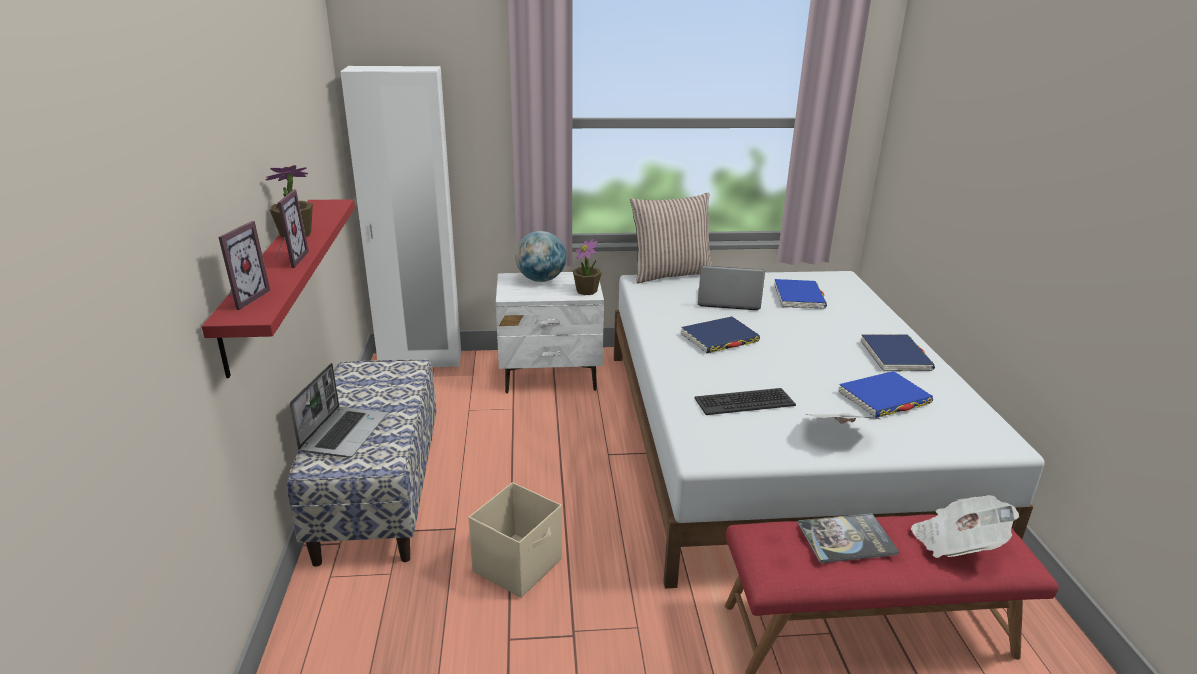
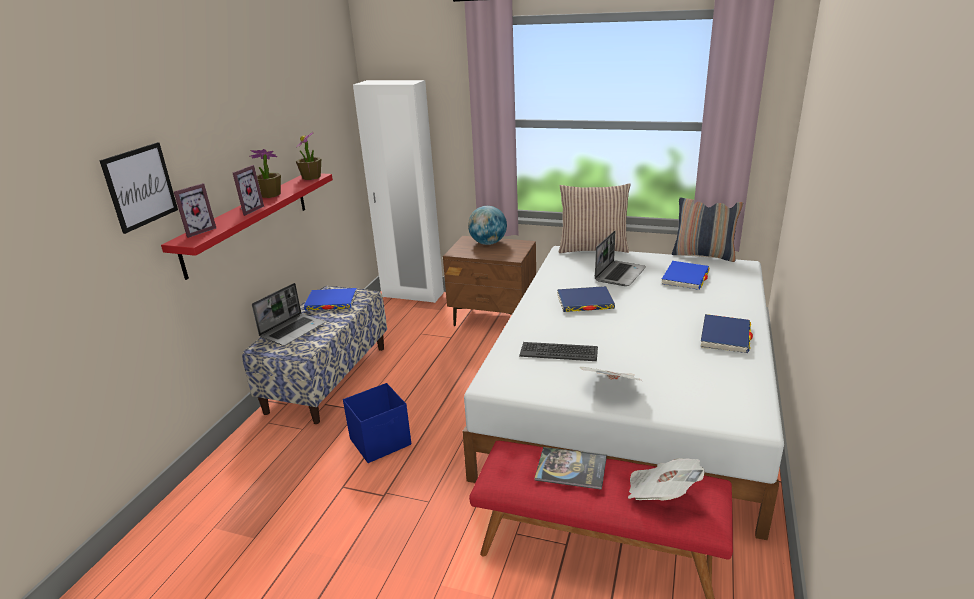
camera: 25 degrees right, 0 degrees up
beige storage box [468,482,562,598] -> blue storage box [343,383,411,463]
white nightstand [496,272,604,394] -> brown nightstand [443,236,536,326]
potted plant [573,239,601,295] -> potted plant moved to [296,132,321,180]
laptop [698,265,765,310] -> laptop turned 90 degrees clockwise [595,231,646,286]
blue book [839,371,933,418] -> blue book moved to [304,288,357,310]
none -> picture [99,142,178,234]
none -> pillow [672,198,743,262]

